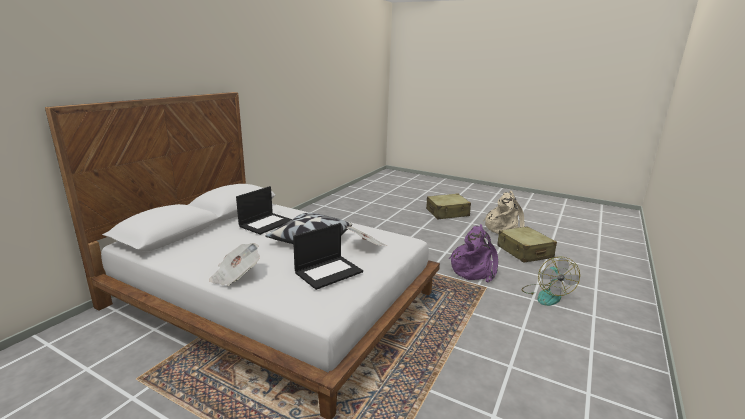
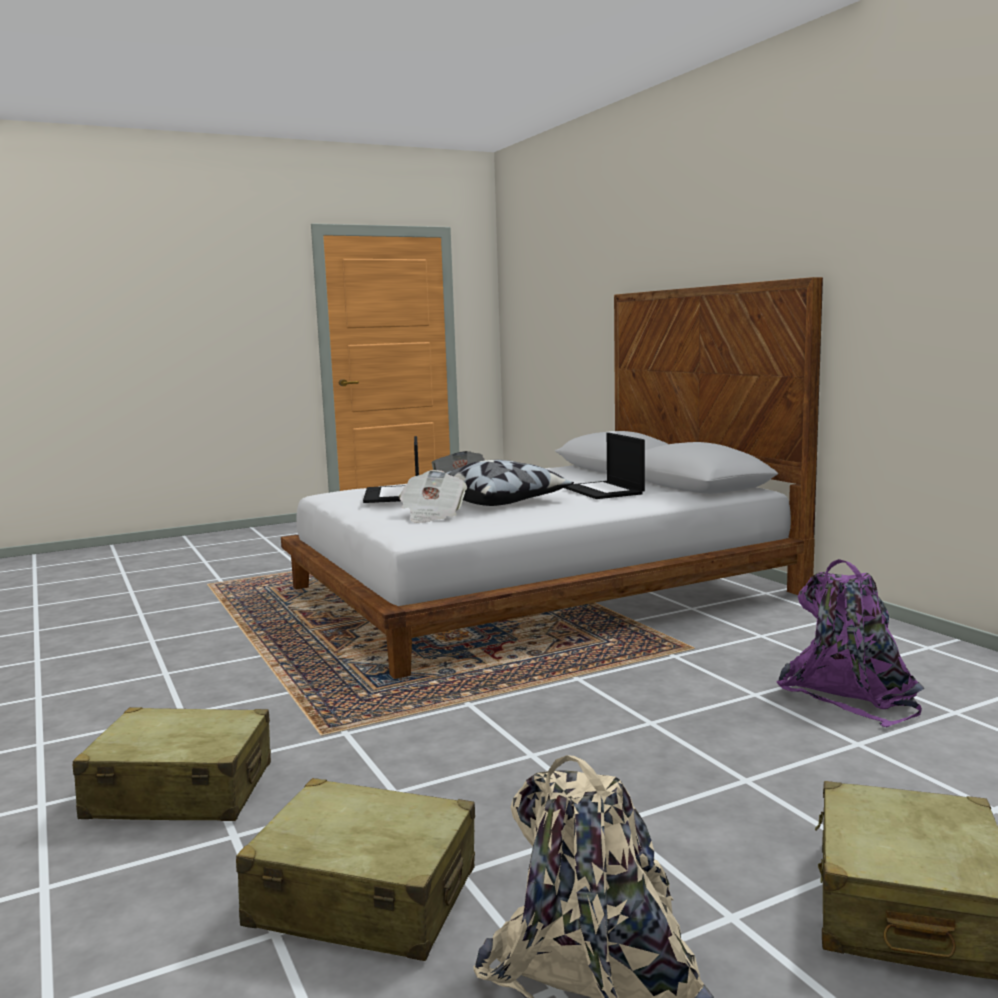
camera: 125 degrees right, 10 degrees down
purple backpack [449,224,498,283] -> purple backpack moved to [777,559,924,727]
fan [521,256,580,306] -> beige suitcase [73,707,271,821]

